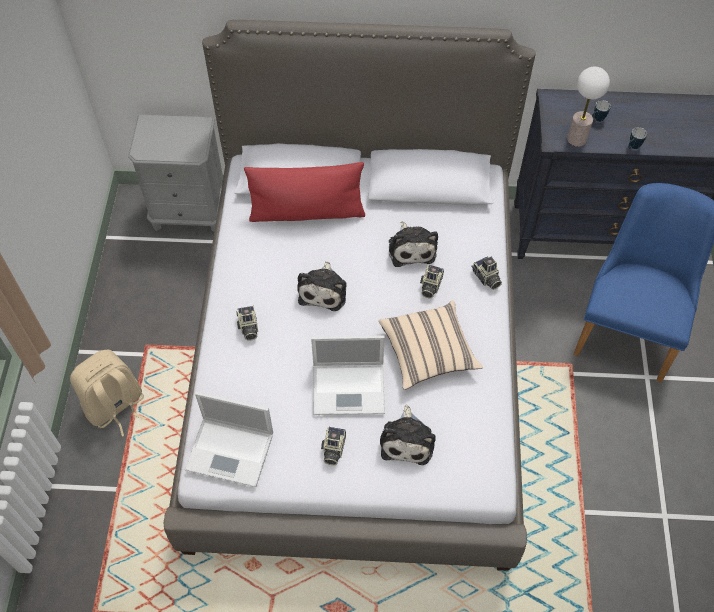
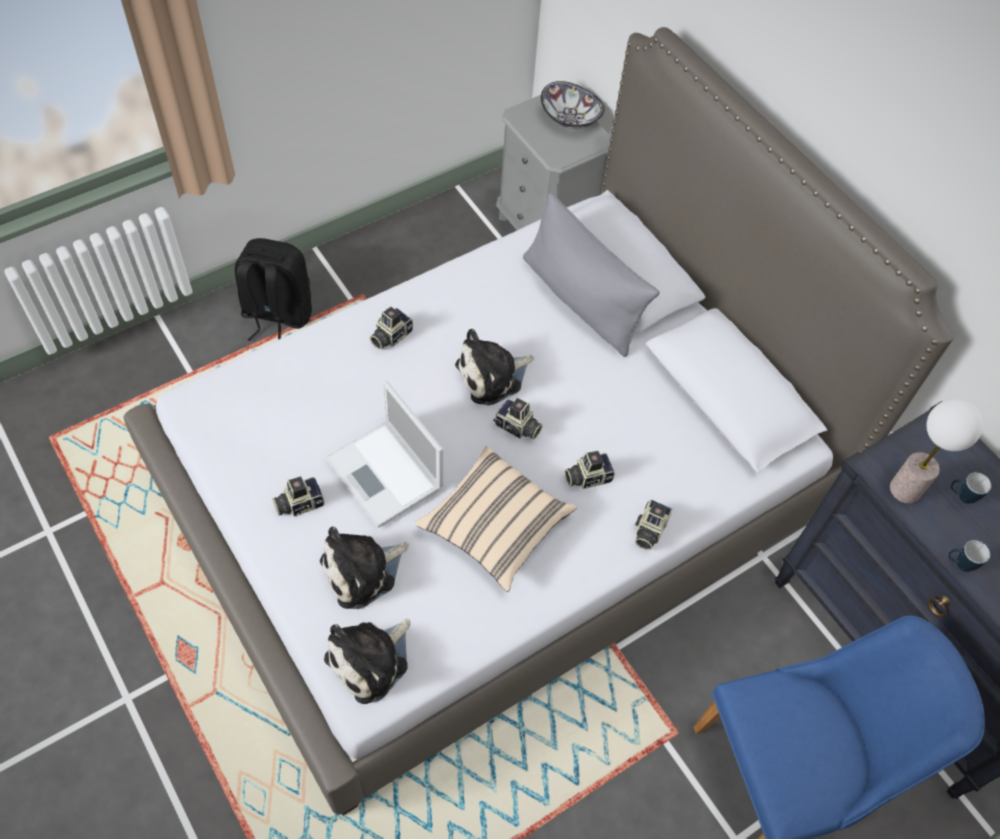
camera: 50 degrees right, 0 degrees up
beige backpack [70,349,146,437] -> black backpack [235,238,312,341]
laptop [184,391,273,487] -> none
red pillow [244,162,365,222] -> grey pillow [523,193,660,357]
plush toy [389,222,438,267] -> plush toy moved to [324,619,410,704]
none -> camera [493,398,543,440]
none -> bowl [541,81,605,129]

